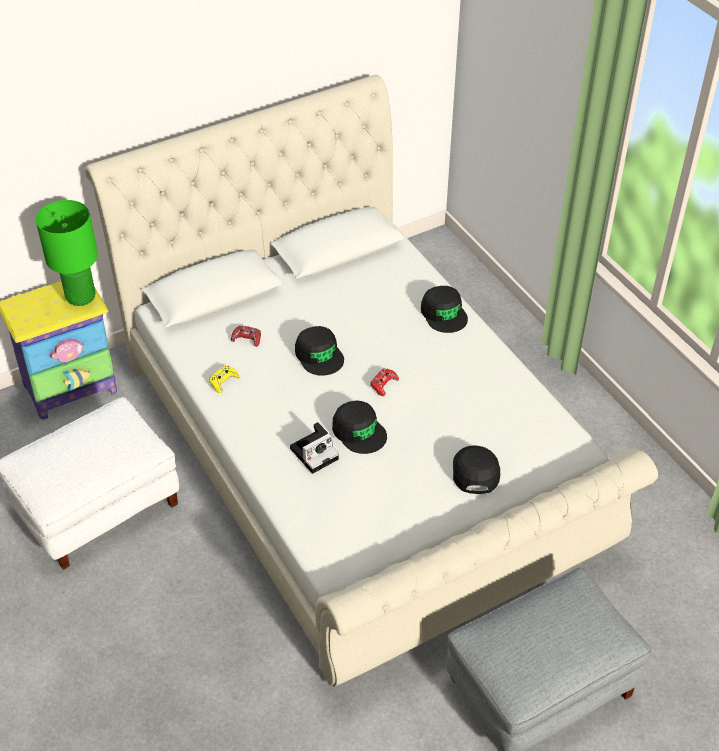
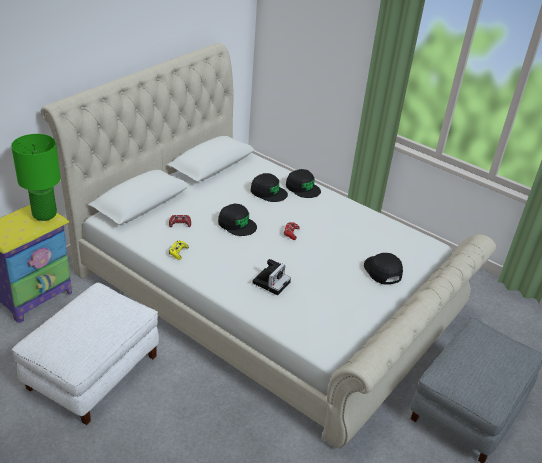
camera: 25 degrees left, 10 degrees down
black cap [332,400,387,454] -> black cap moved to [251,173,288,202]

